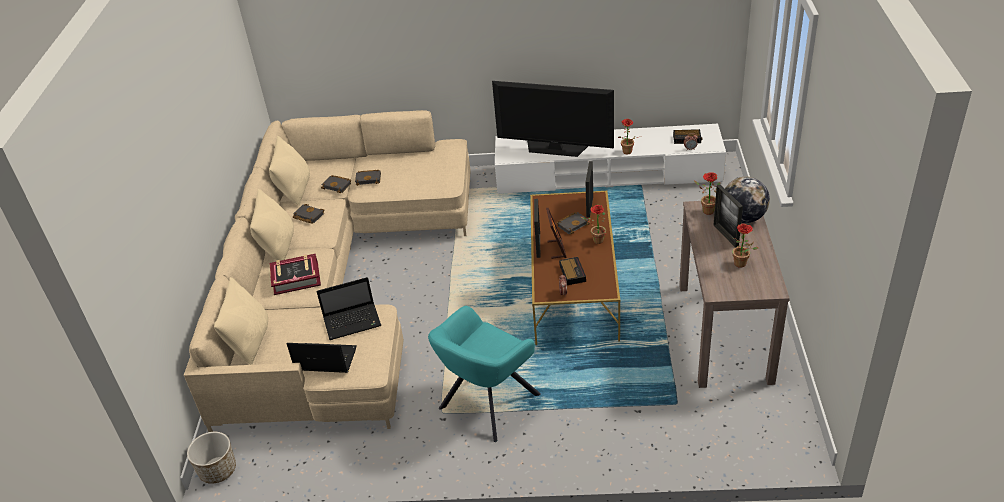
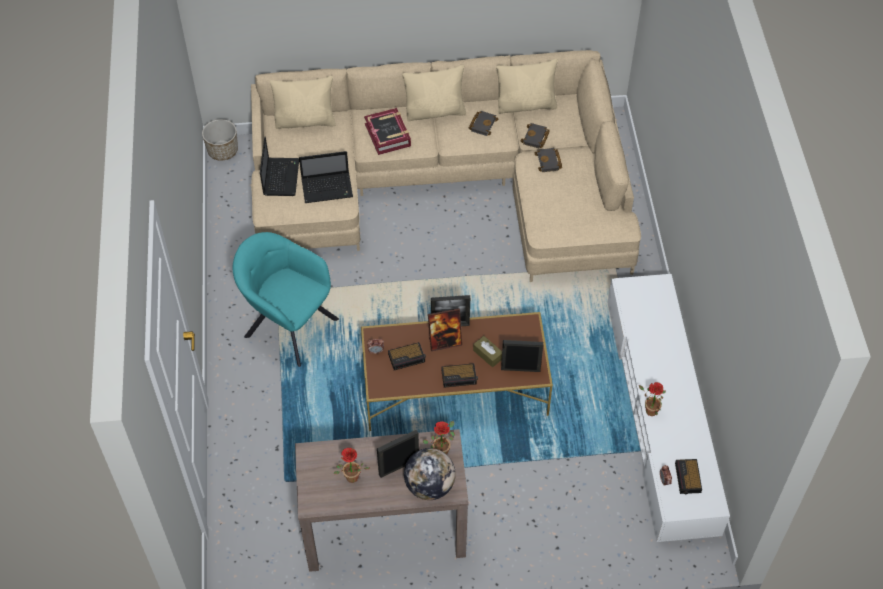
camera: 80 degrees right, 15 degrees up
laptop [316,277,381,340] -> laptop turned 75 degrees counterclockwise [299,151,353,203]
television [492,81,614,157] -> none
black book [557,212,590,234] -> brown tissue box [473,336,502,367]
potted plant [581,205,607,244] -> alarm clock [441,363,478,388]

